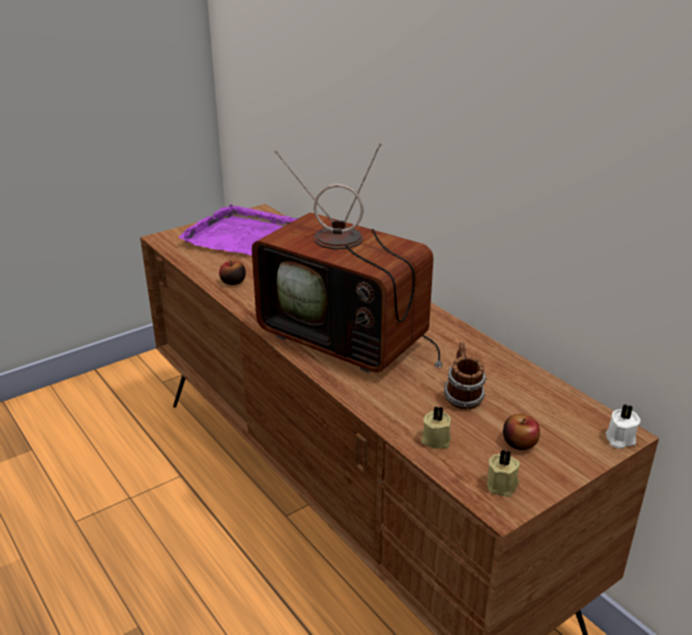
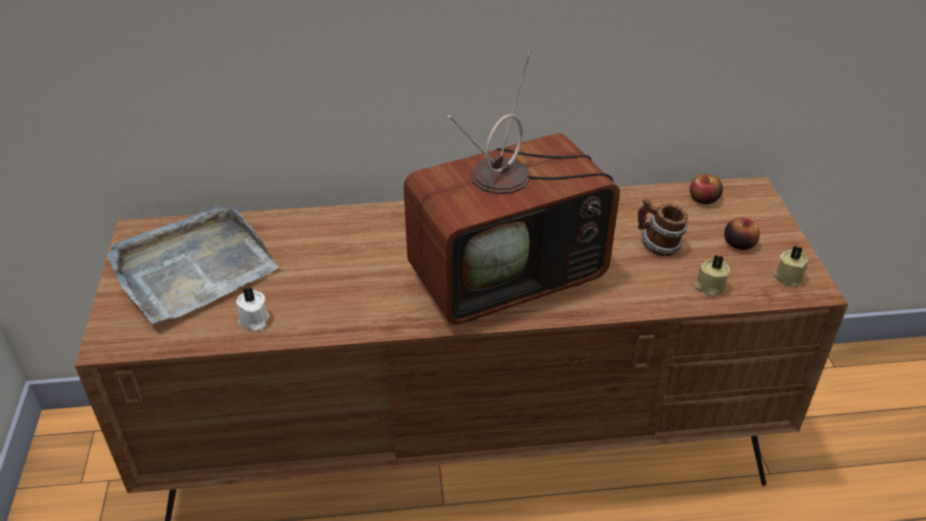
camera: 60 degrees left, 10 degrees up
purple tray [179,204,298,256] -> grey tray [107,206,279,323]
apple [219,260,246,285] -> apple moved to [690,174,723,204]
white candle [606,405,641,449] -> white candle moved to [236,287,270,332]

